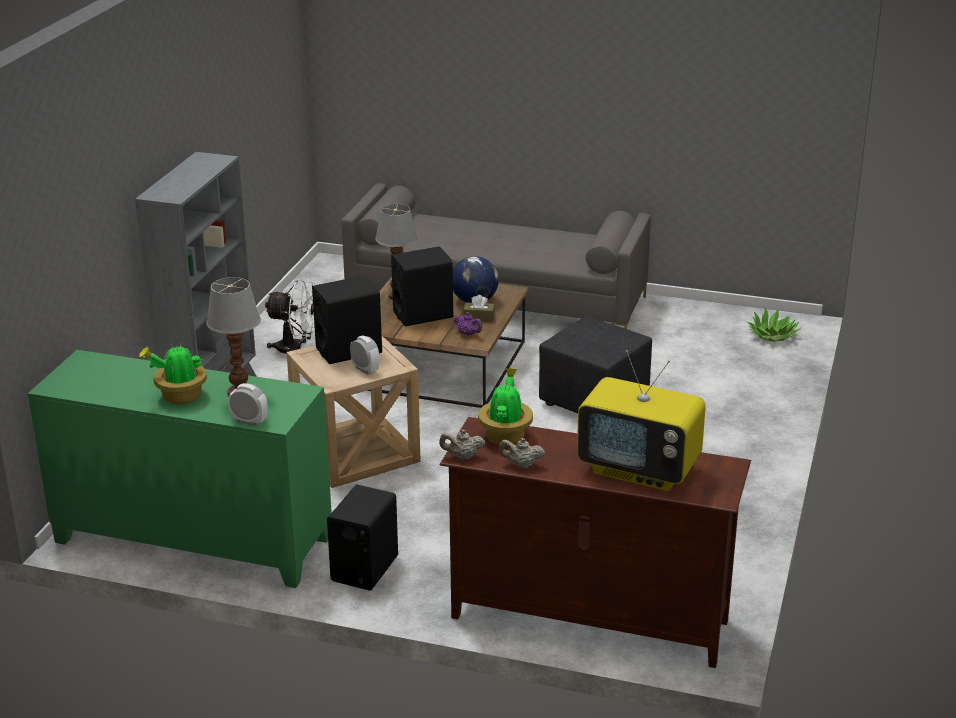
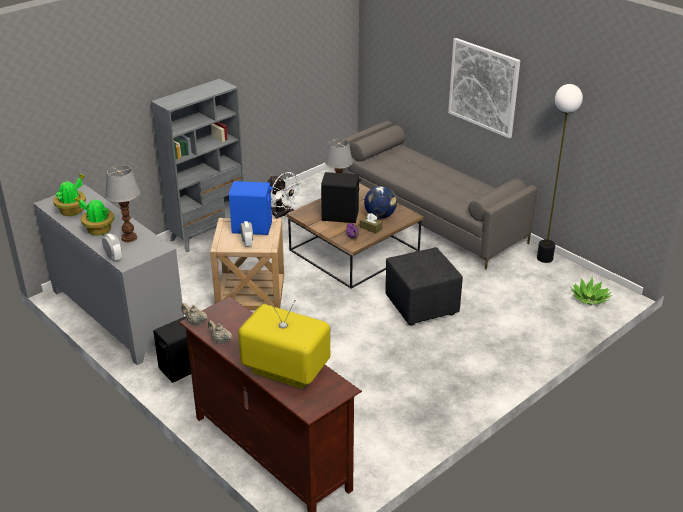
camera: 30 degrees right, 5 degrees up
green cabinet [28,350,332,588] -> grey cabinet [33,184,184,365]
black speaker [312,275,382,364] -> blue speaker [229,181,273,235]
potted plant [478,368,533,445] -> potted plant moved to [53,174,86,216]
television [577,350,706,491] -> television turned 150 degrees clockwise [238,293,330,389]
none -> picture [448,38,520,138]
none -> floor lamp [537,84,583,263]

